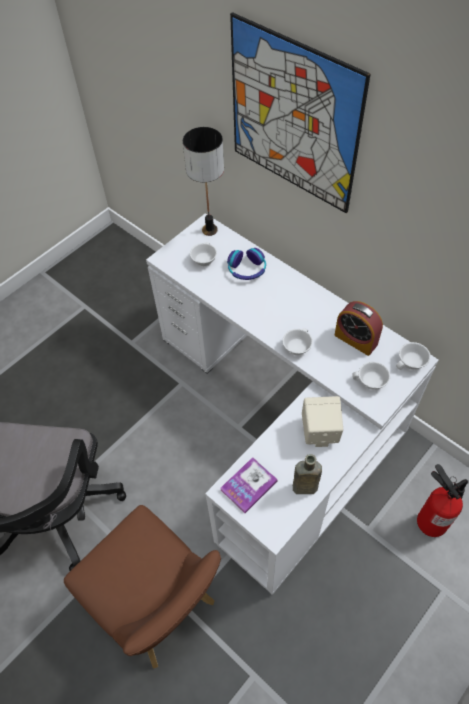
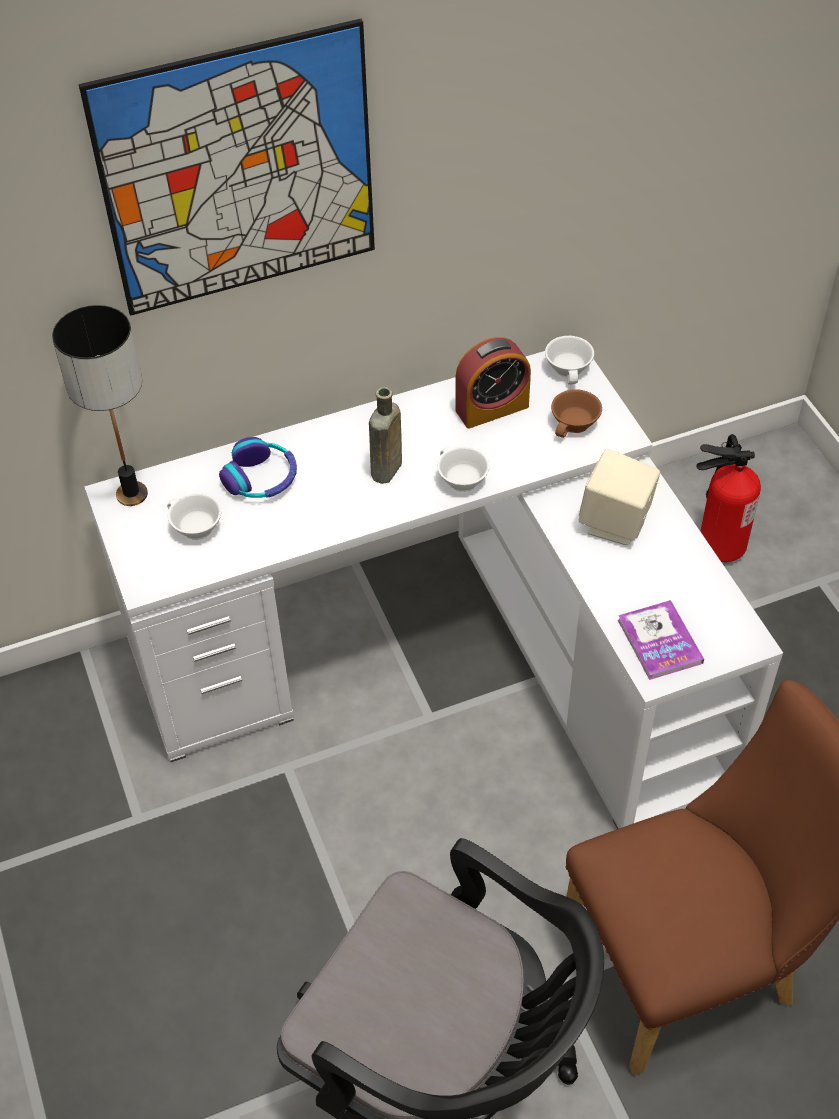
camera: 65 degrees left, 5 degrees down
brown bottle [293,454,322,494] -> brown bottle moved to [369,387,402,484]
white cup [353,362,390,389] -> brown cup [551,389,602,438]

